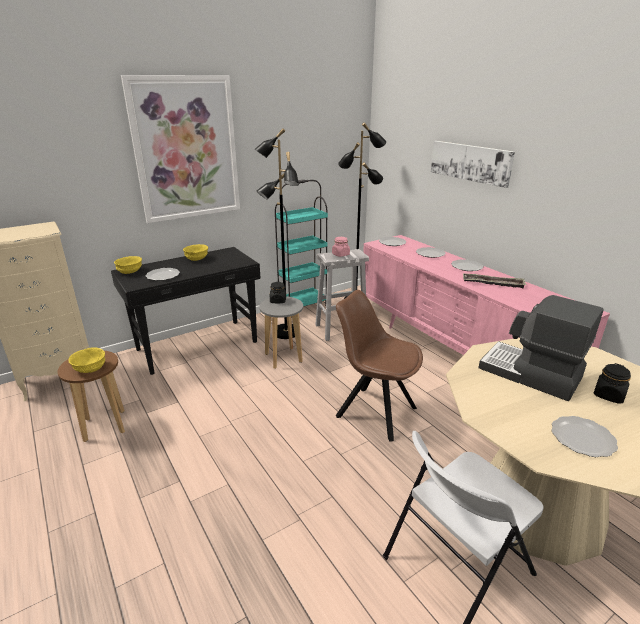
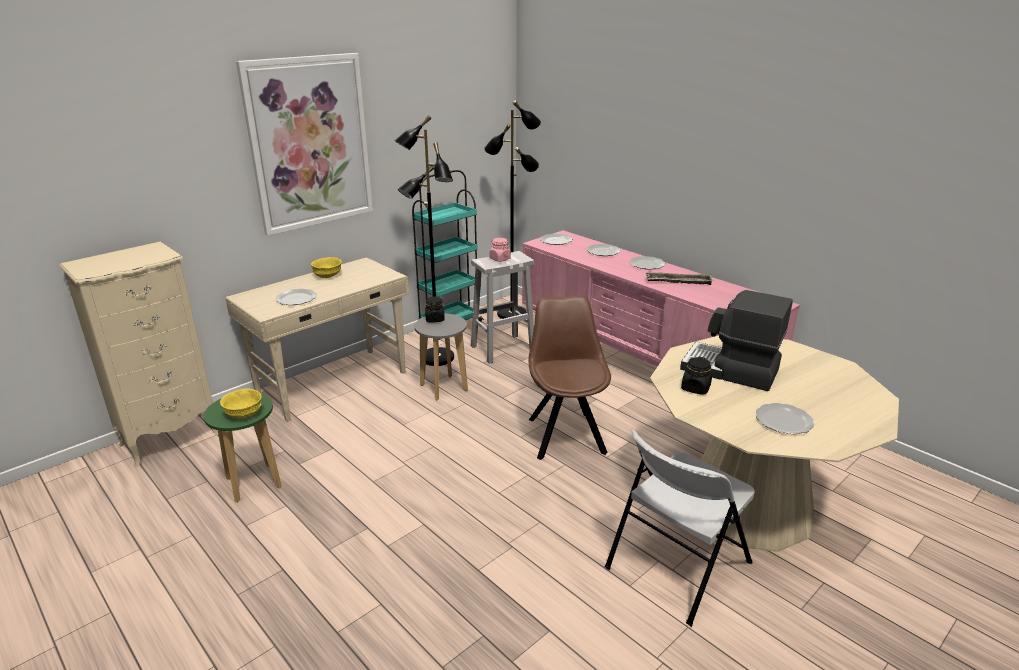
camera: 10 degrees left, 0 degrees up
brown stool [57,351,125,442] -> green stool [203,394,282,502]
black console table [111,247,260,375] -> beige console table [225,257,409,422]
yellow bowl [114,256,142,274] -> none
brown chair [336,290,423,441] -> brown chair turned 60 degrees clockwise [529,295,611,460]
picture [431,141,515,188] -> none
black jar [594,363,631,404] -> black jar moved to [681,357,712,395]

